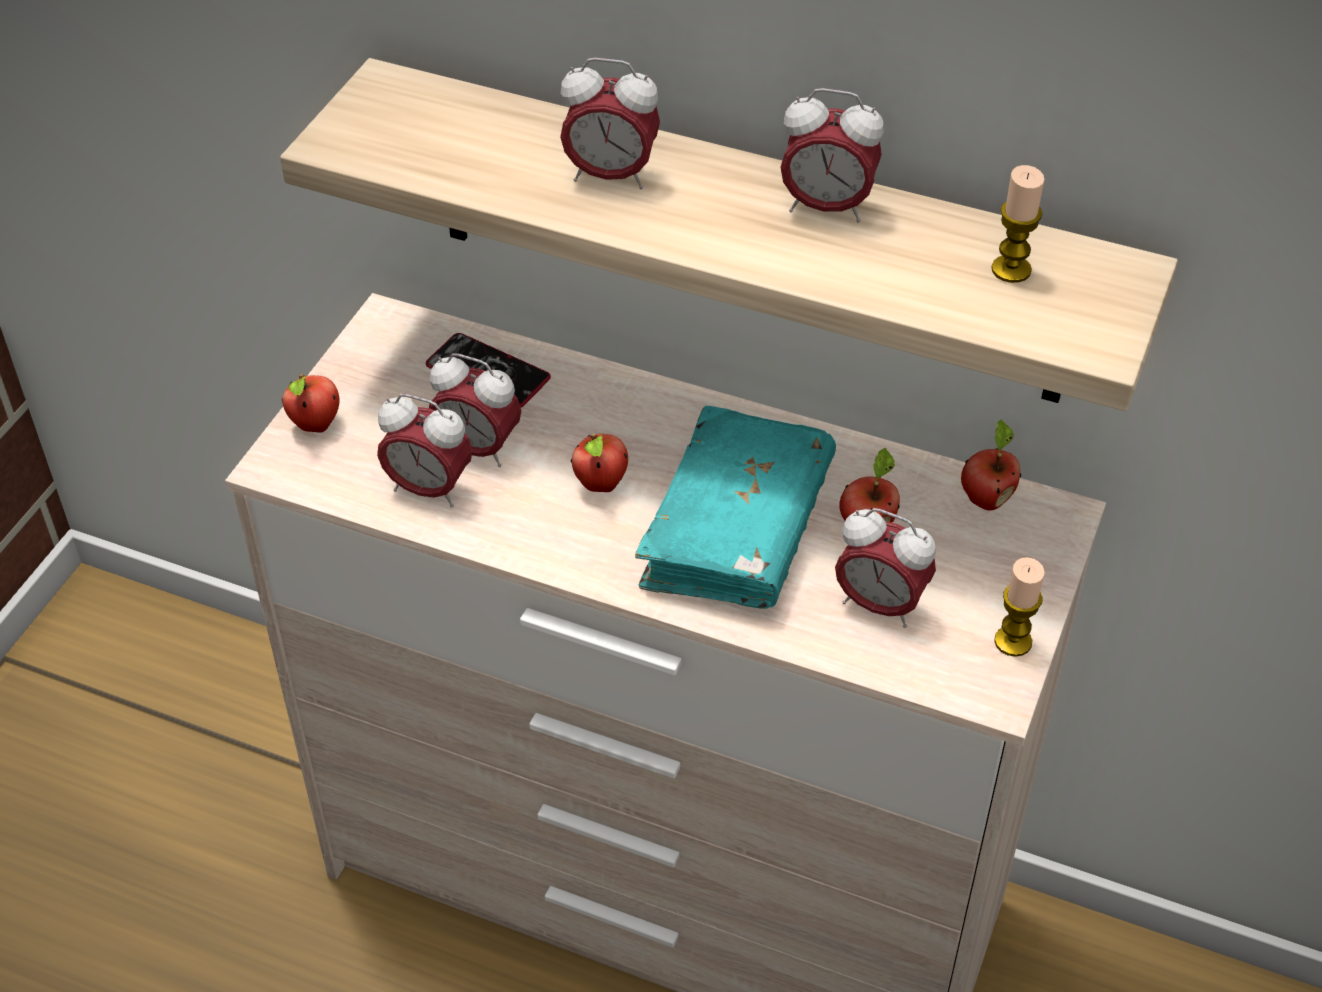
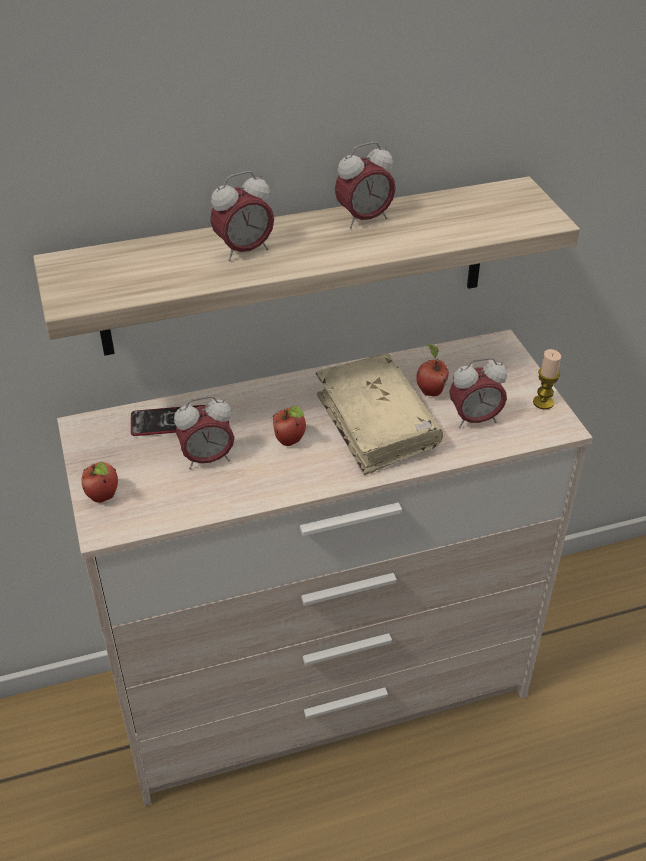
camera: 40 degrees left, 5 degrees down
alarm clock [377,394,473,507] -> none
turquoise book [635,406,836,608] -> beige book [316,353,443,475]
apple [961,419,1021,510] -> none
candle [991,165,1045,283] -> none

